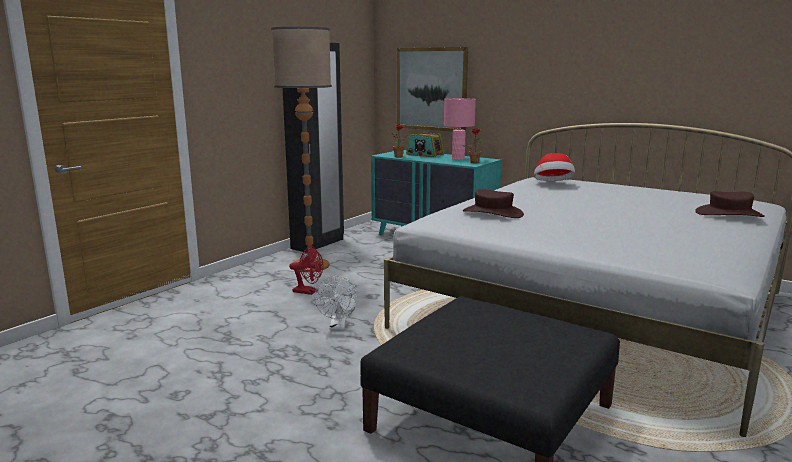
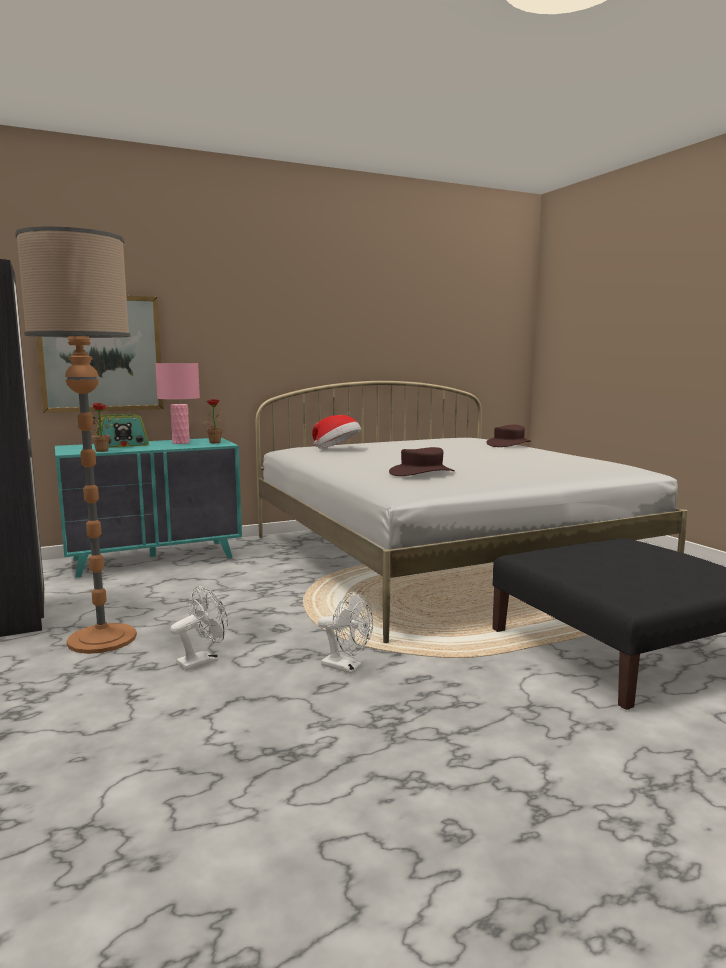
camera: 60 degrees left, 5 degrees down
red fan [289,246,323,295] -> white fan [170,586,228,671]

